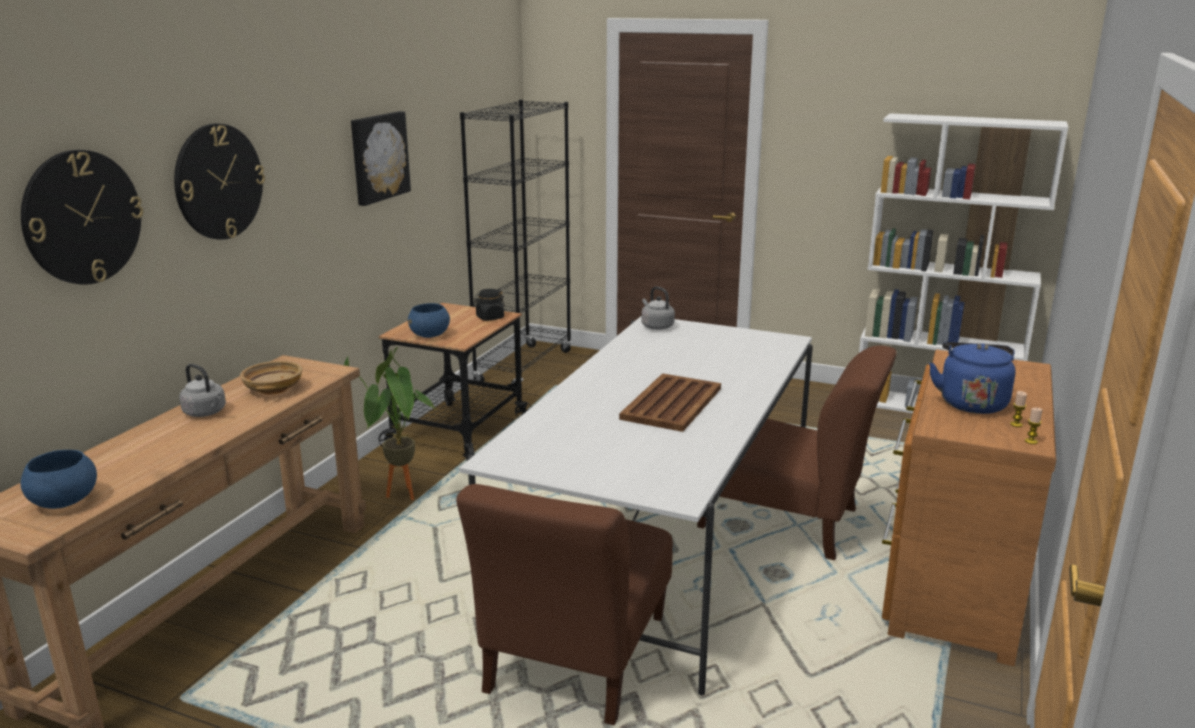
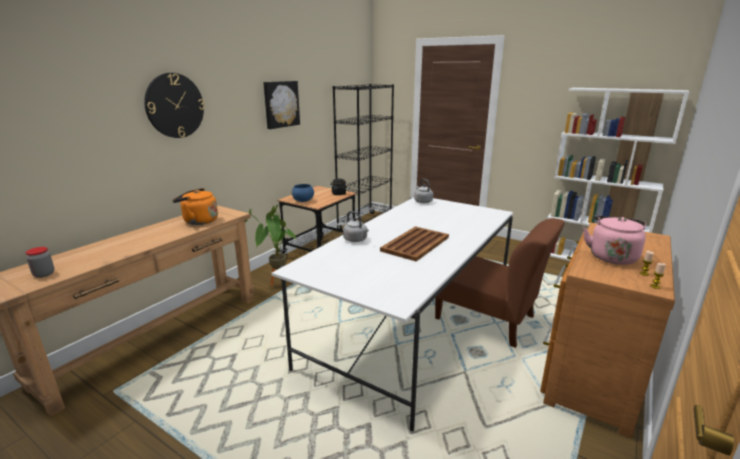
camera: 10 degrees right, 0 degrees up
wall clock [21,150,143,284] -> none
blue bowl [21,450,97,509] -> jar [26,247,54,278]
grey kettle [179,364,226,417] -> grey kettle moved to [343,211,369,242]
beige bowl [240,361,303,395] -> orange kettle [172,188,218,225]
brown chair [456,484,673,725] -> none
blue kettle [929,342,1015,414] -> pink kettle [583,215,646,265]

